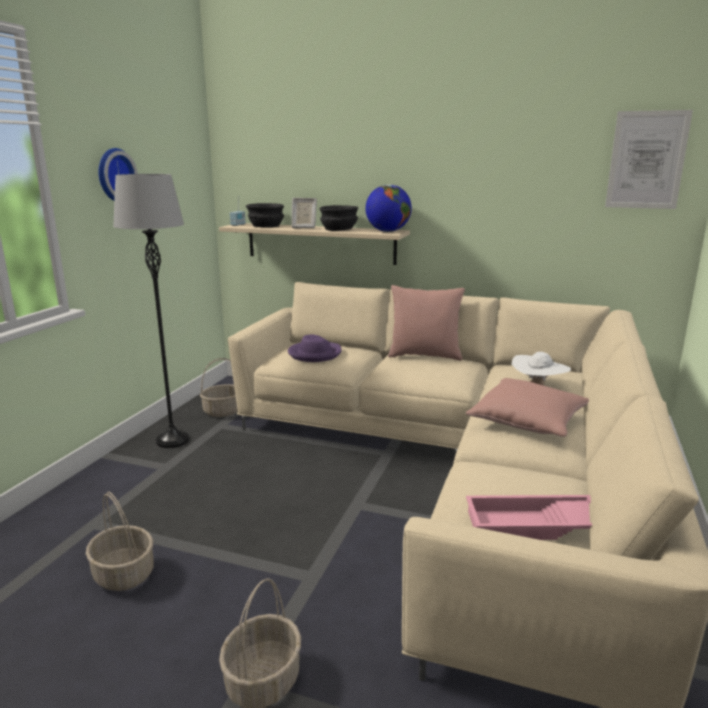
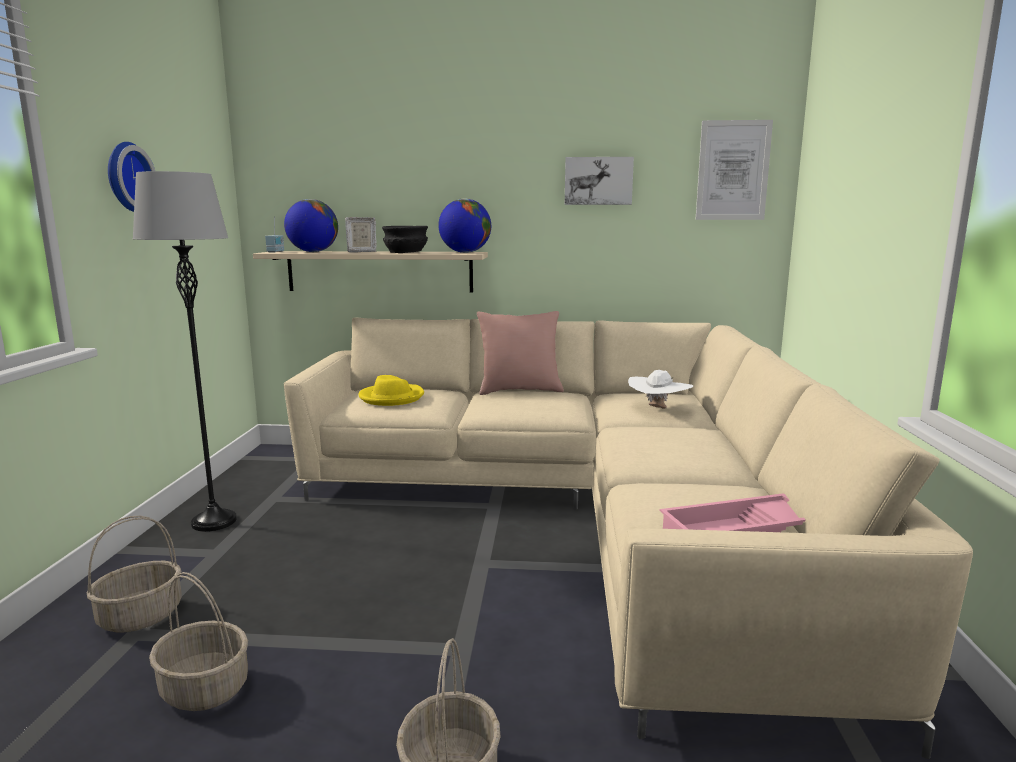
camera: 15 degrees left, 5 degrees down
basket [200,358,238,417] -> basket moved to [87,516,181,633]
black bowl [246,203,284,228] -> globe [284,199,338,252]
purple hat [288,334,342,362] -> yellow hat [358,375,424,406]
pink pillow [466,378,589,437] -> none
none -> picture [565,157,634,205]

